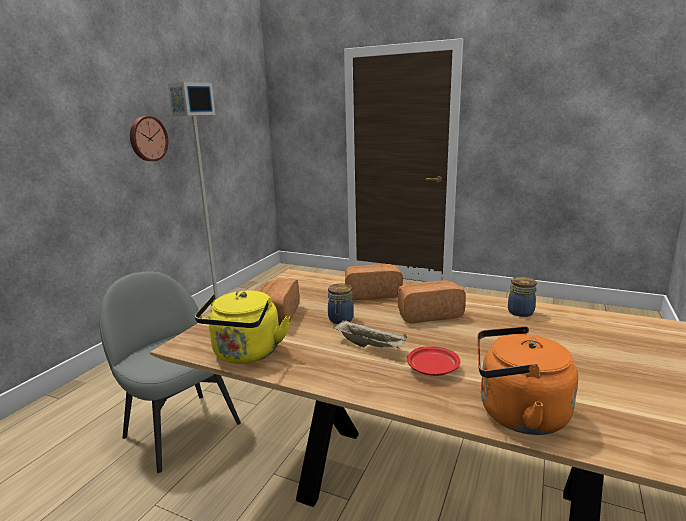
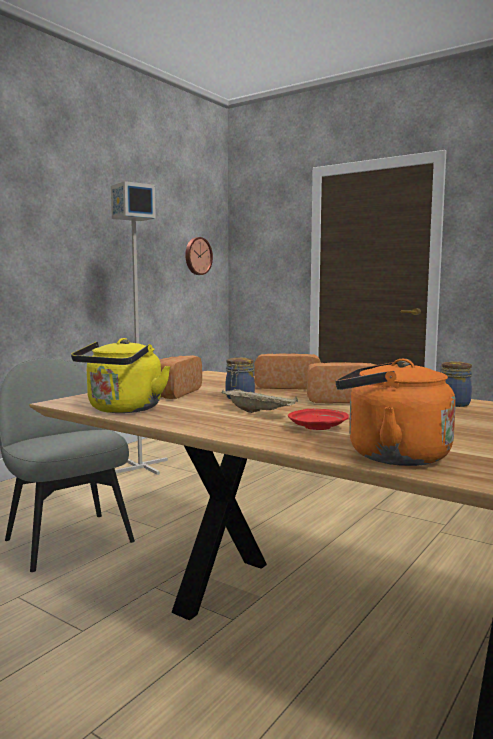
camera: 10 degrees right, 10 degrees down
wall clock [130,116,168,161] -> wall clock moved to [185,237,213,275]

